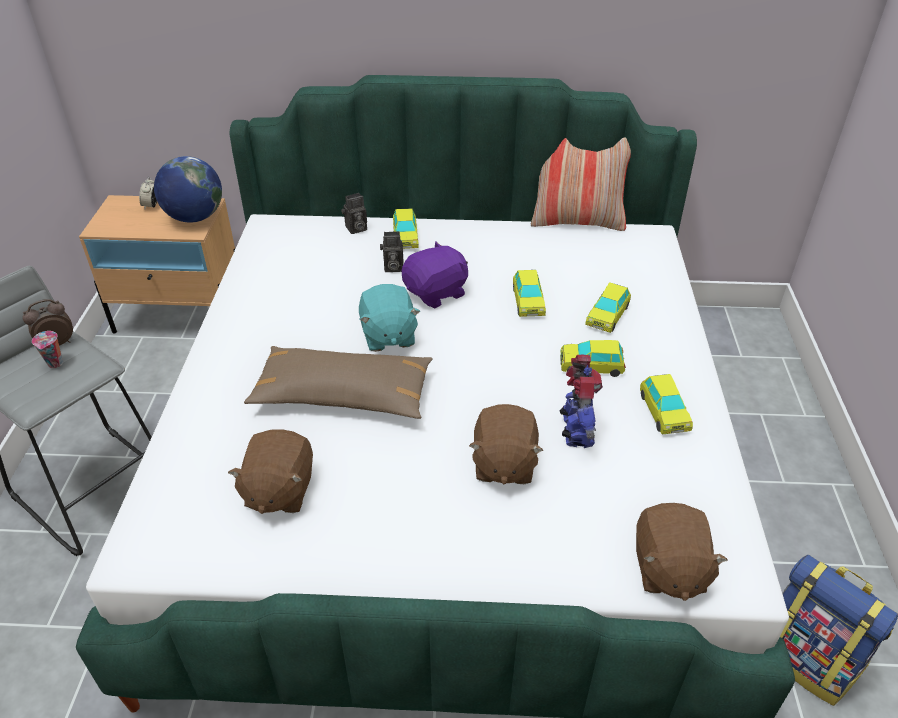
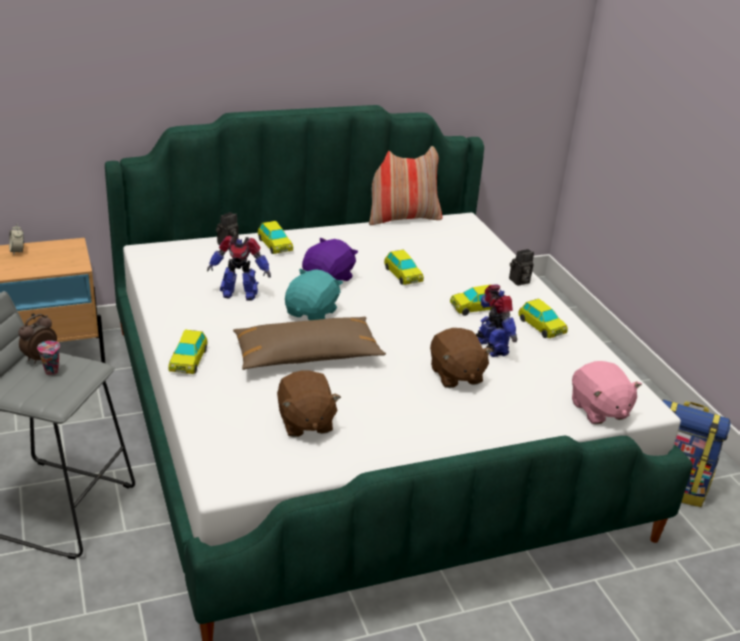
camera: 25 degrees left, 10 degrees down
globe [154,156,222,223] -> none
turquoise plush toy [359,284,420,352] -> turquoise plush toy turned 120 degrees counterclockwise [285,269,343,320]
camera [380,231,404,272] -> camera moved to [509,249,534,285]
toy car [585,283,631,333] -> toy car moved to [168,330,208,374]
brown plush toy [636,503,728,601] -> pink plush toy [572,361,642,425]
none -> toy robot [207,236,271,301]

